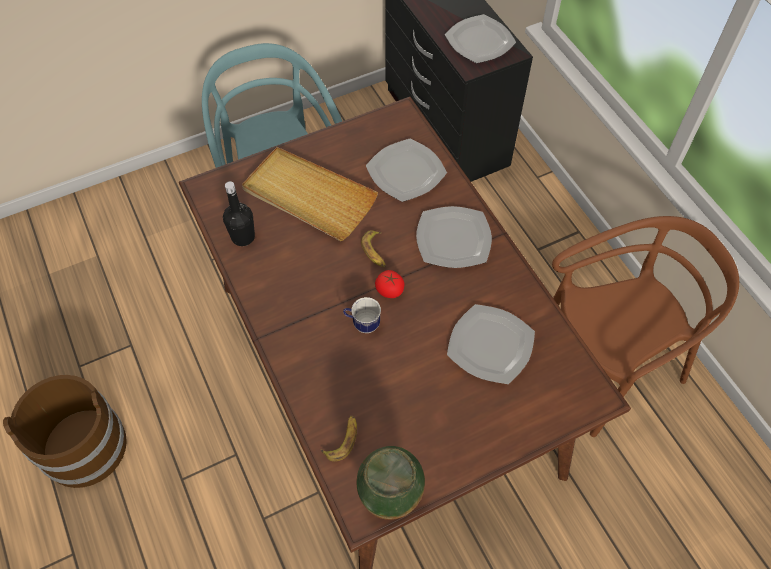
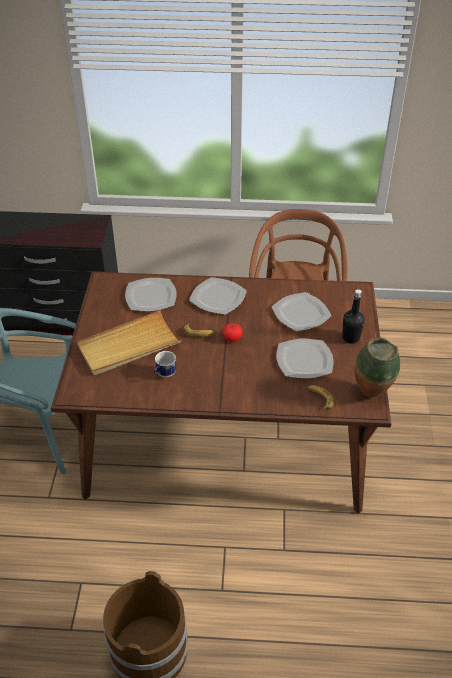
camera: 60 degrees left, 15 degrees down
black bottle [223,181,255,246] -> black bottle moved to [342,289,365,344]
mug [343,297,381,333] -> mug moved to [154,351,176,378]
plate [445,14,516,63] -> plate moved to [276,339,333,379]

